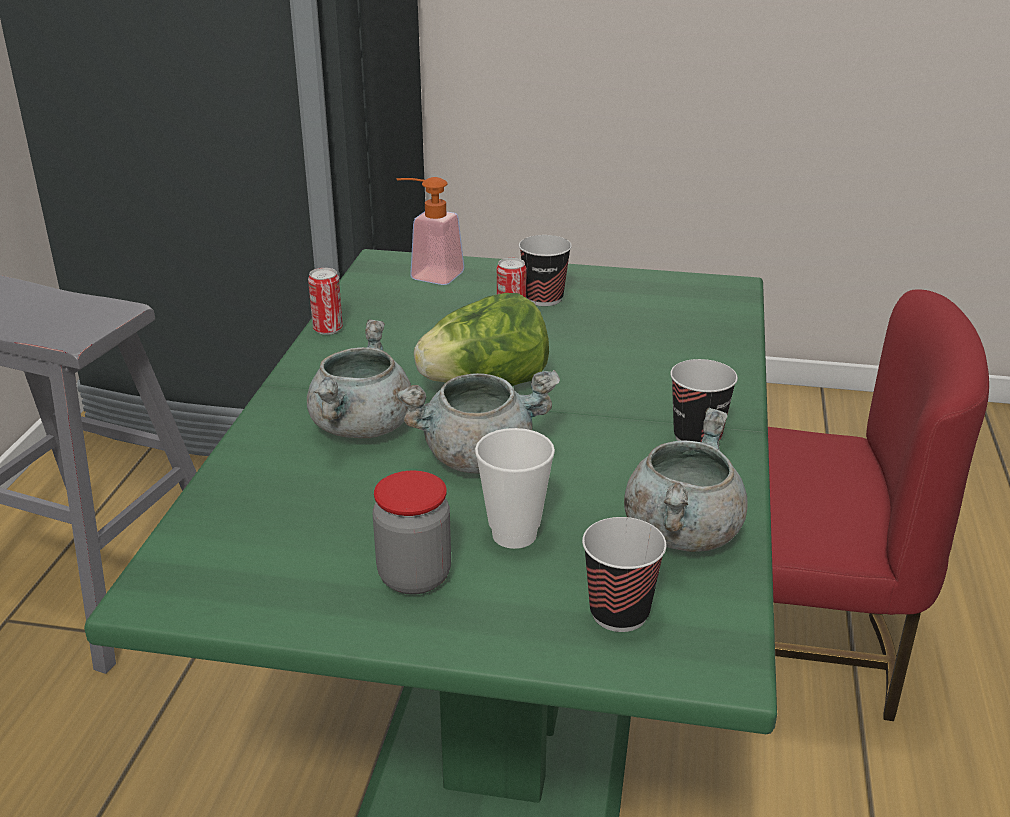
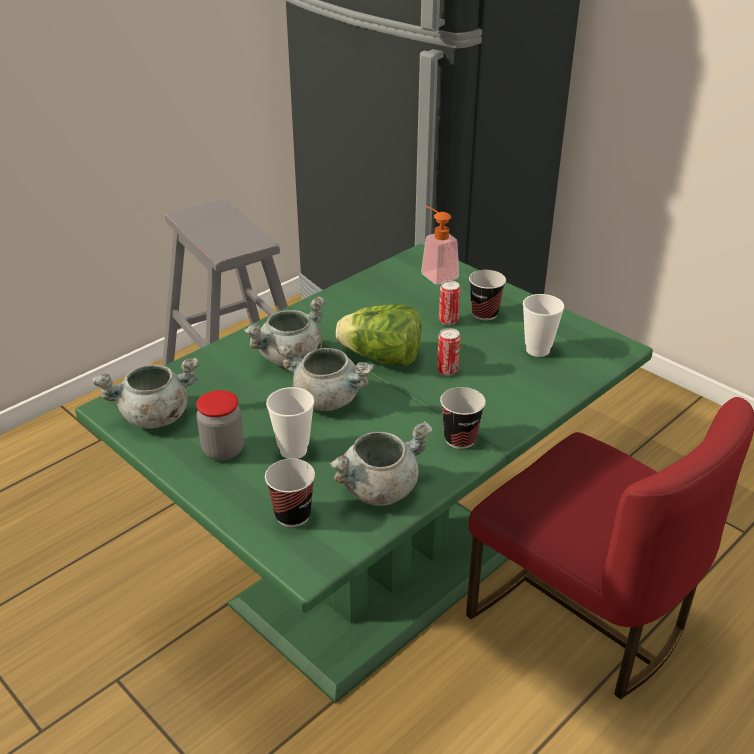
camera: 35 degrees right, 5 degrees up
can [308,268,343,335] -> can moved to [437,328,460,376]
none -> grey cooking pot [93,357,199,429]
none -> cup [523,294,564,357]

